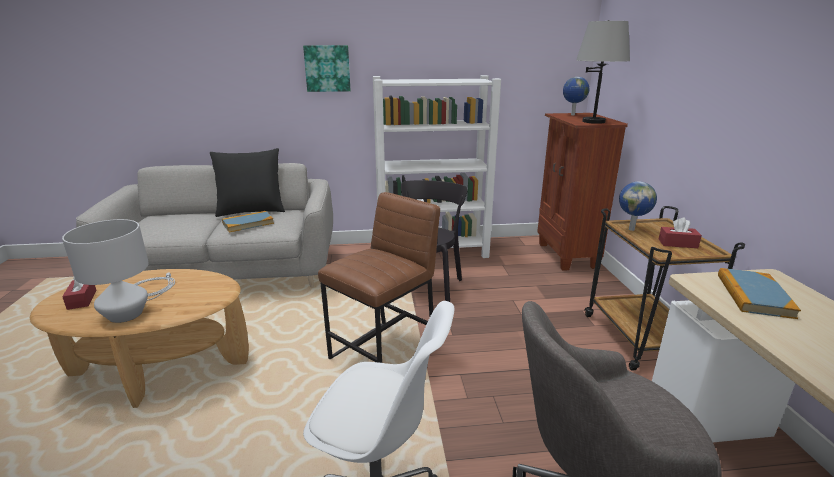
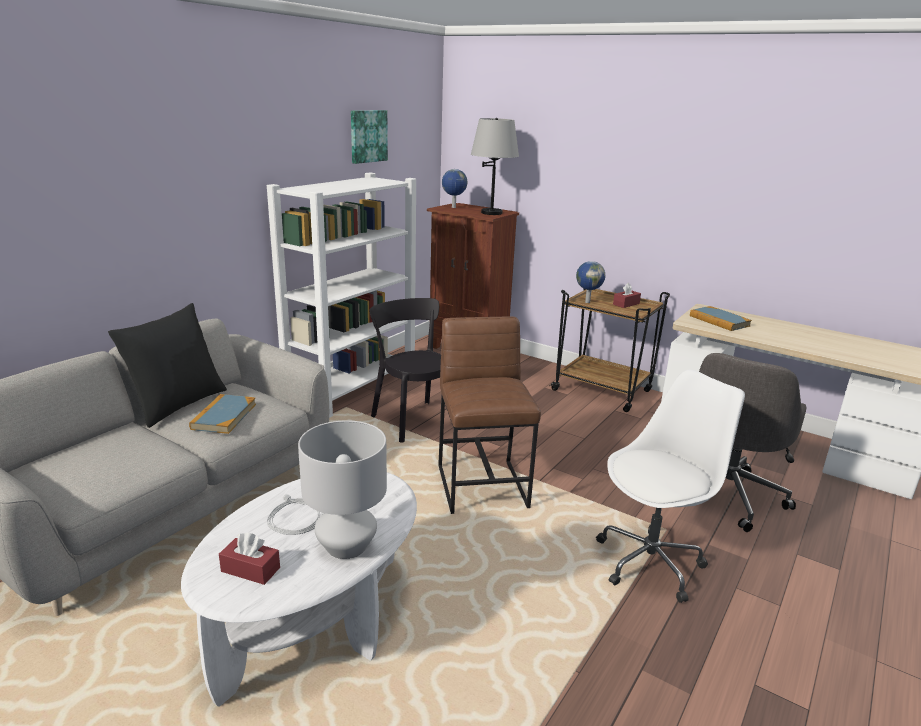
camera: 50 degrees left, 0 degrees up
brown coffee table [30,269,249,408] -> white coffee table [181,472,417,707]
picture [303,45,351,92] -> picture moved to [351,110,388,164]

